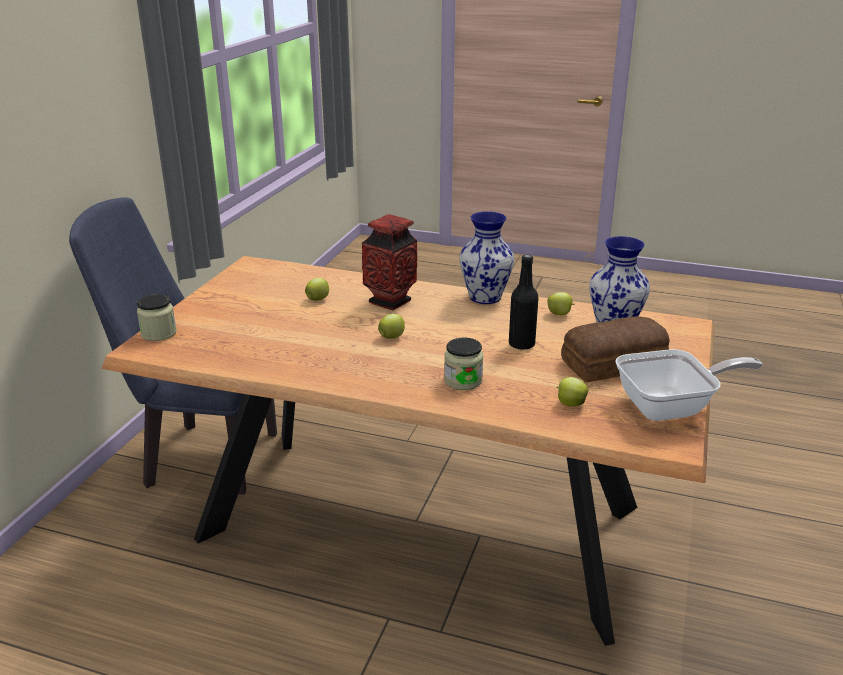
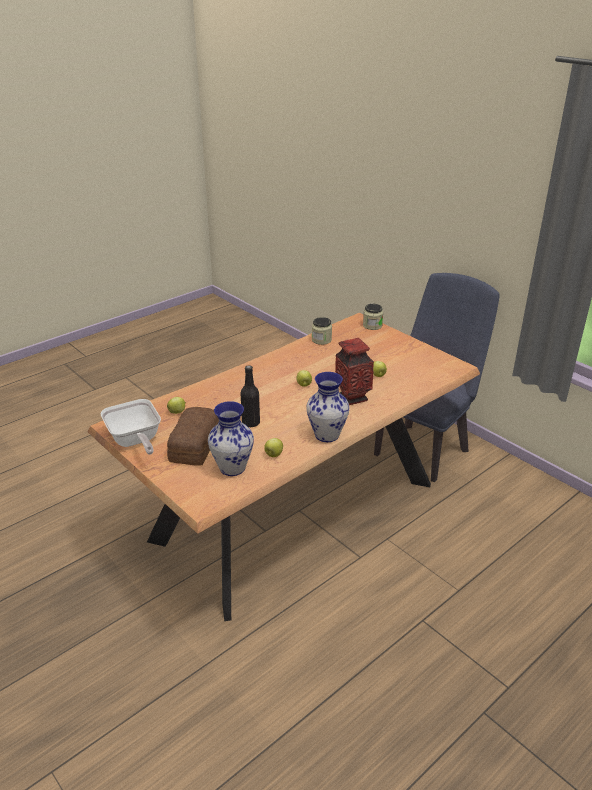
camera: 120 degrees right, 5 degrees up
jar [444,338,483,390] -> jar moved to [312,317,332,345]
frying pan [615,349,763,421] -> frying pan turned 45 degrees counterclockwise [101,399,161,455]

